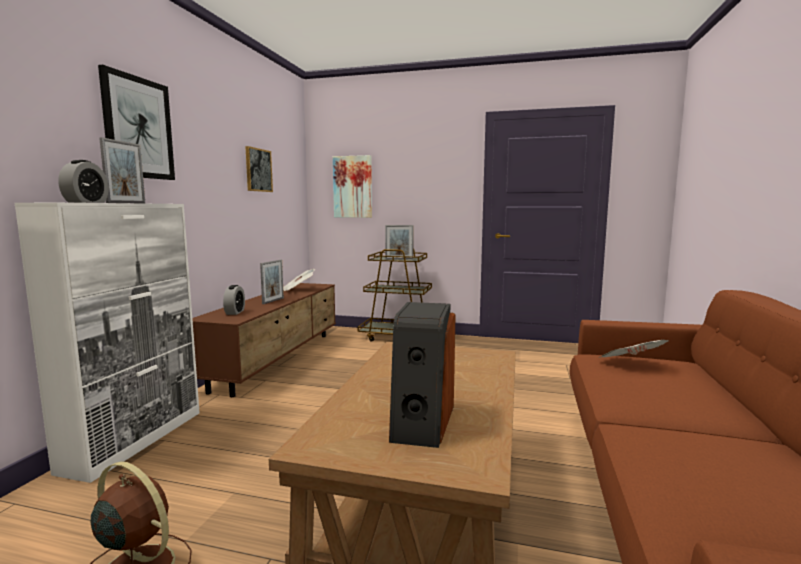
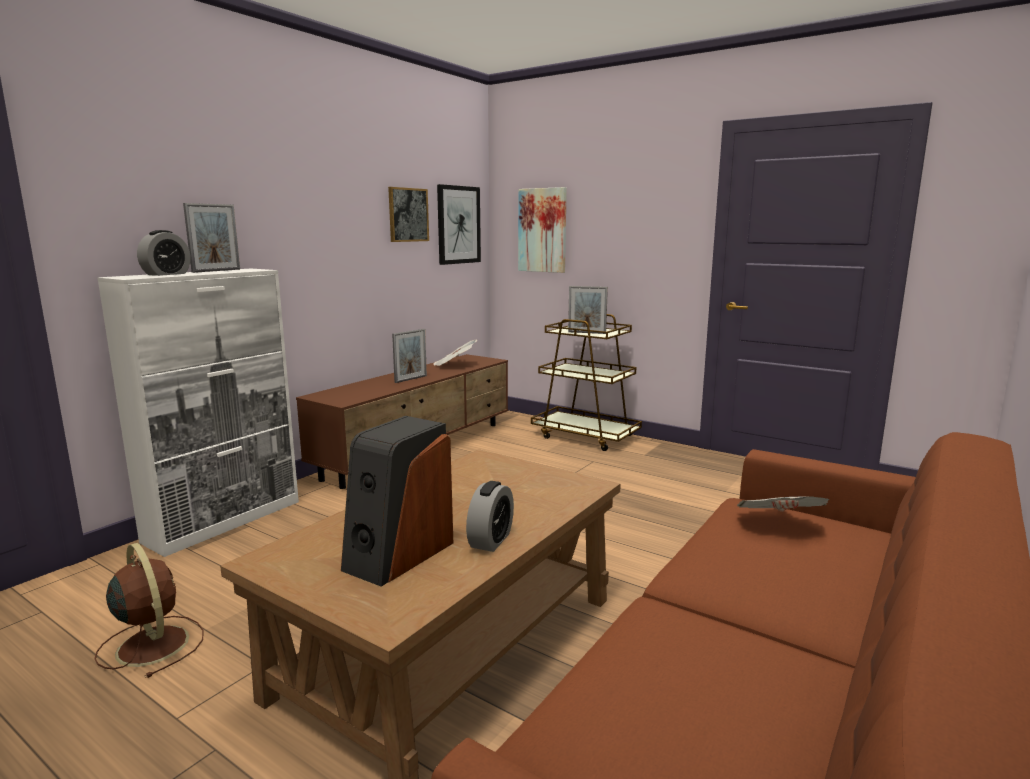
camera: 20 degrees right, 5 degrees up
picture [98,64,175,180] -> picture moved to [437,184,481,265]
alarm clock [223,285,245,315] -> alarm clock moved to [466,481,514,552]

